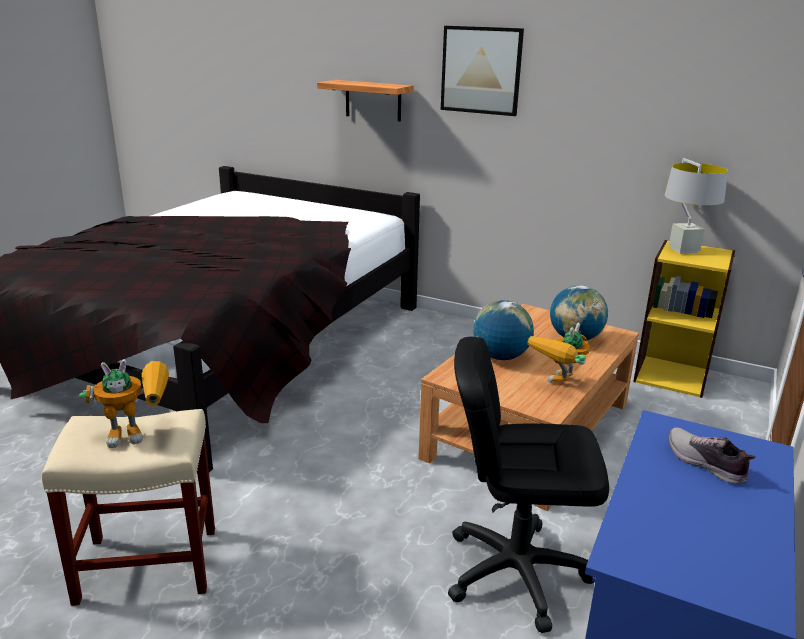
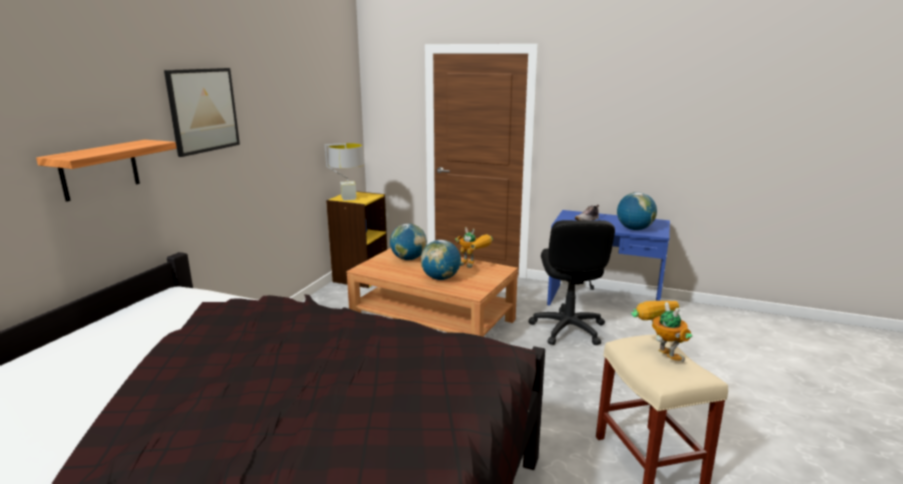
camera: 95 degrees left, 5 degrees down
none -> globe [617,192,657,230]

